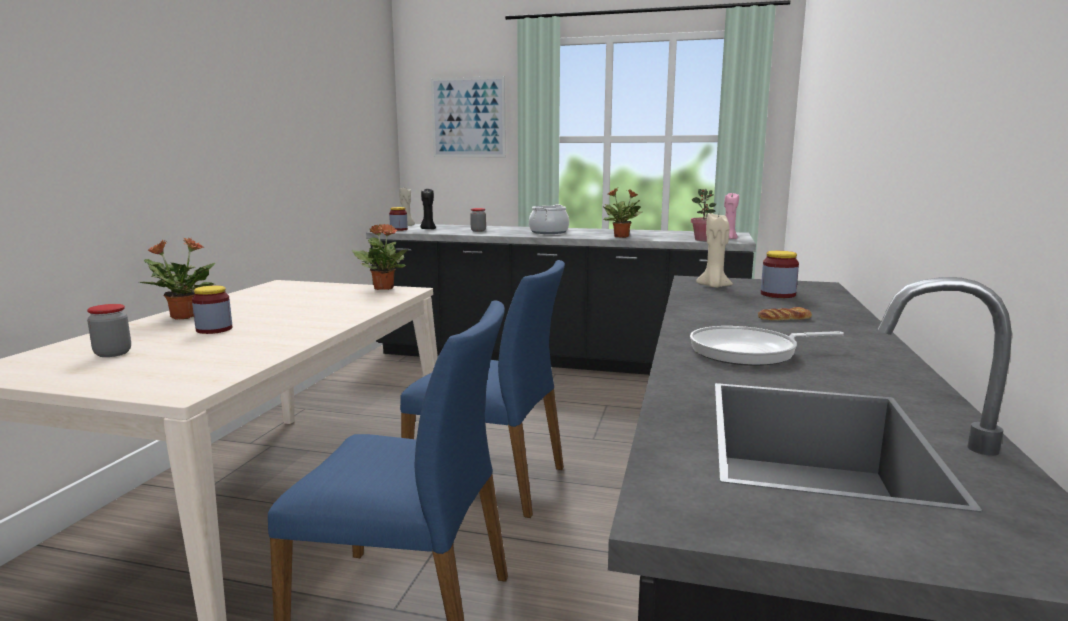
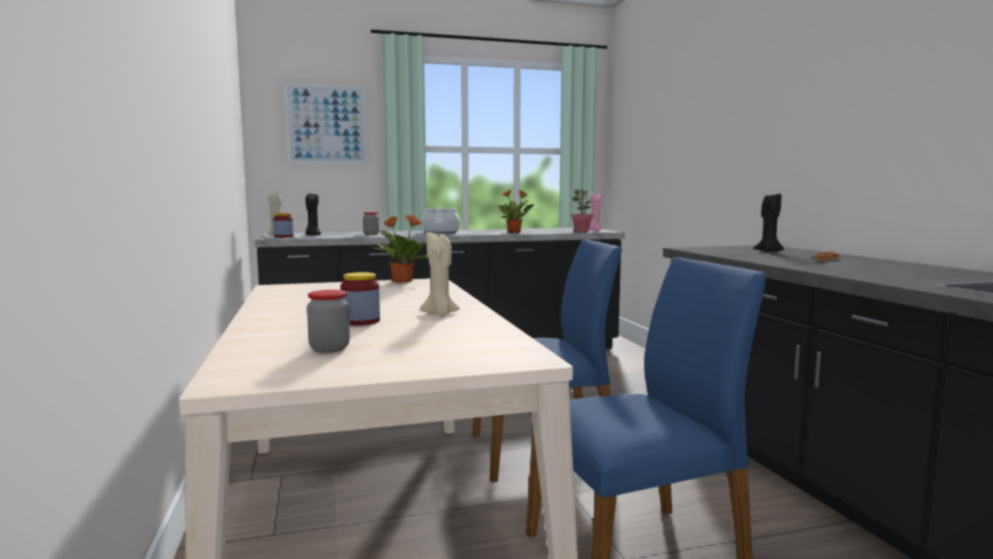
camera: 30 degrees left, 5 degrees down
potted plant [139,238,216,320] -> none
frying pan [690,326,844,366] -> none
beige candle [696,213,733,288] -> beige candle moved to [420,232,460,315]
jar [761,251,799,298] -> black candle [754,193,784,252]

